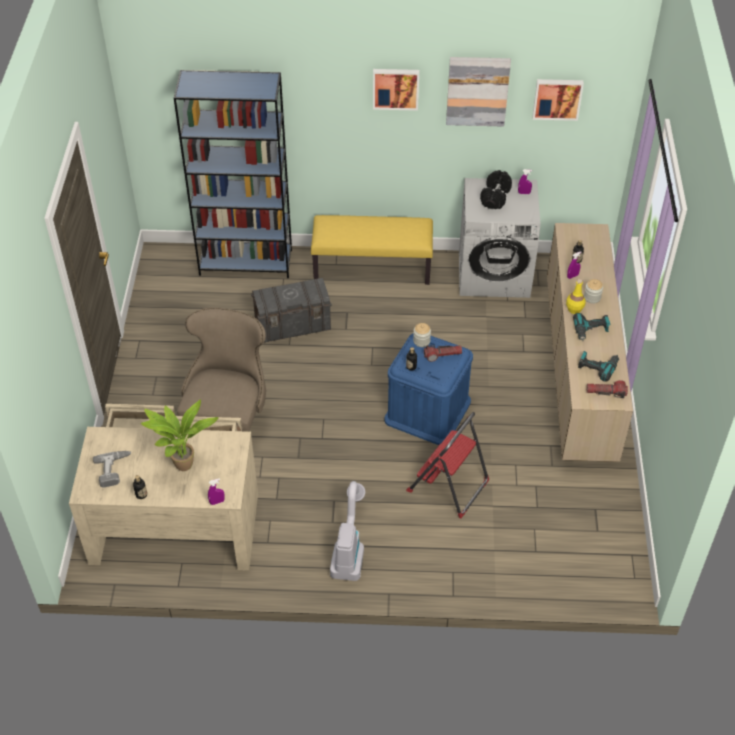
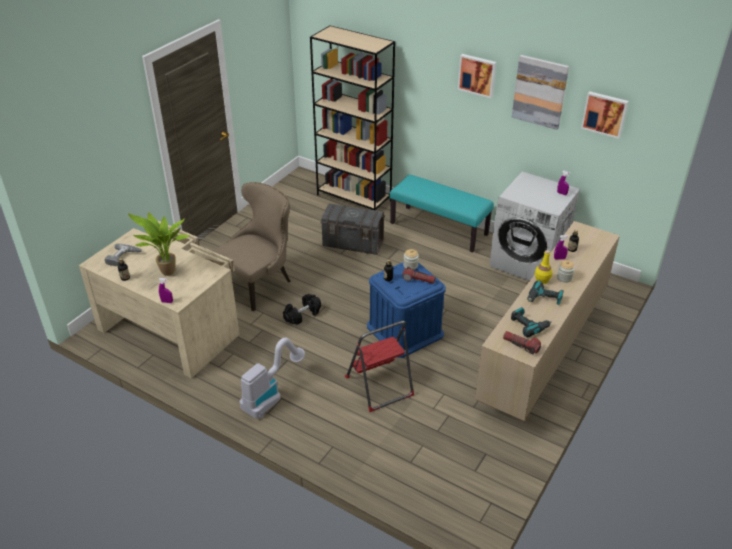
camera: 30 degrees right, 10 degrees down
blue bookcase [174,70,292,278] -> beige bookcase [310,26,395,211]
yellow bench [311,215,433,285] -> turquoise bench [389,174,494,253]
black dumbbell [480,170,512,209] -> black dumbbell moved to [283,294,321,325]

